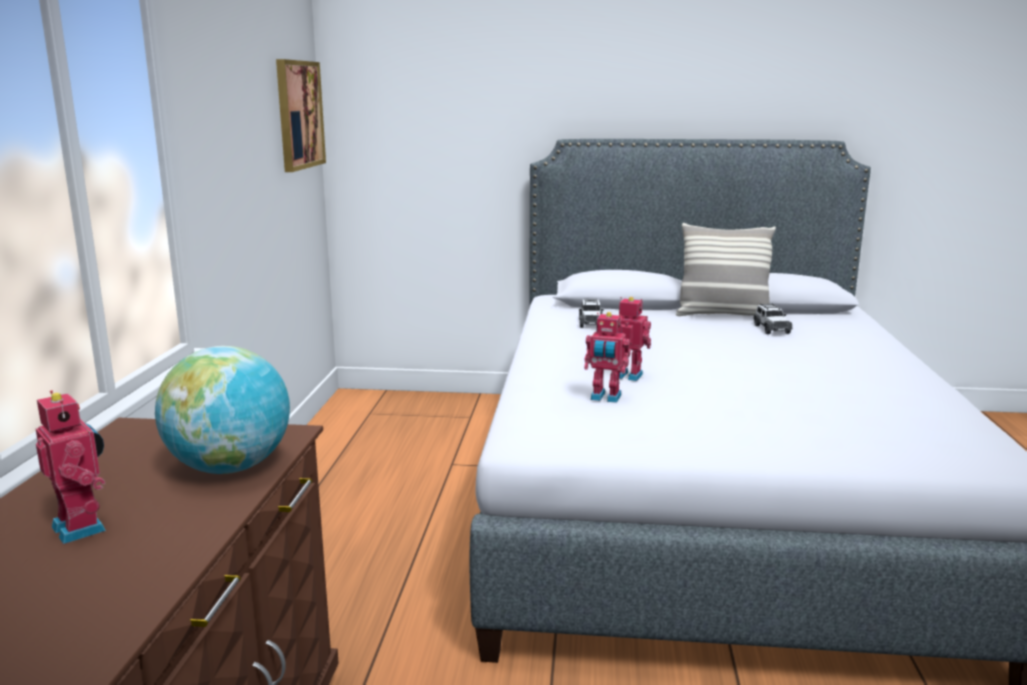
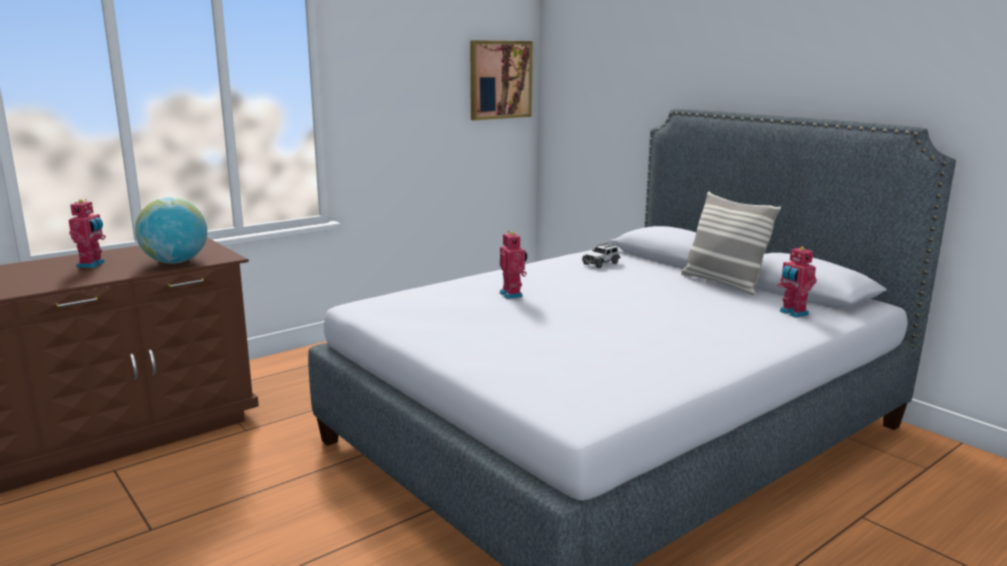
camera: 45 degrees right, 0 degrees up
toy robot [584,312,631,403] -> toy robot moved to [777,246,817,318]
toy car [754,303,793,334] -> none

